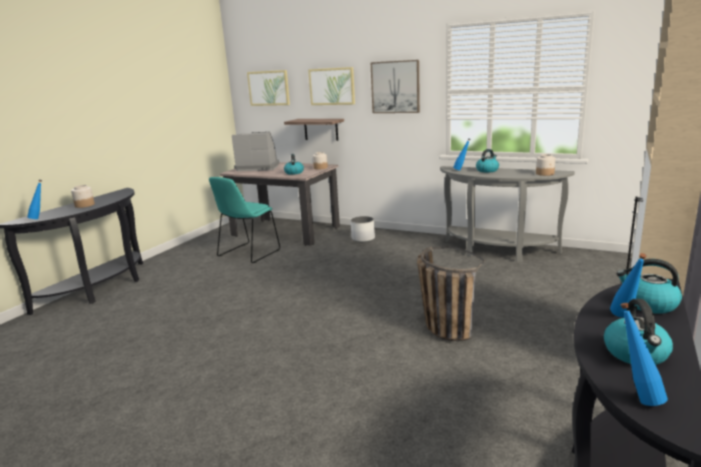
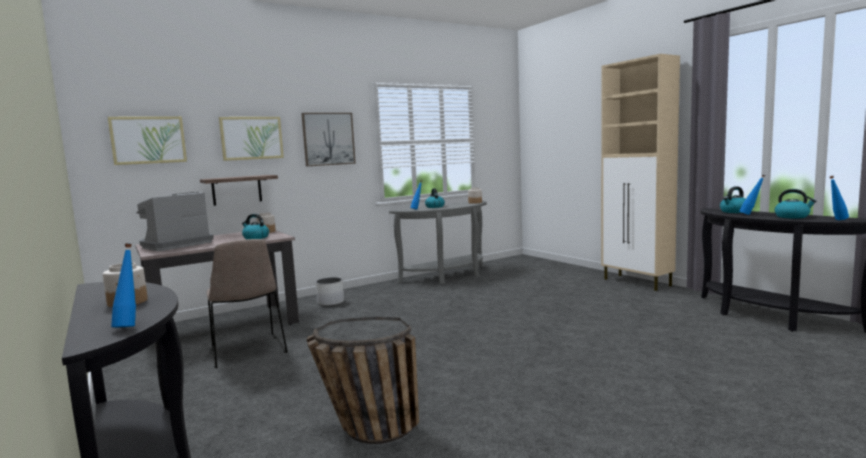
camera: 60 degrees left, 10 degrees down
turquoise chair [209,177,280,263] -> beige chair [207,239,287,368]
basket [417,246,485,341] -> basket moved to [306,317,419,444]

